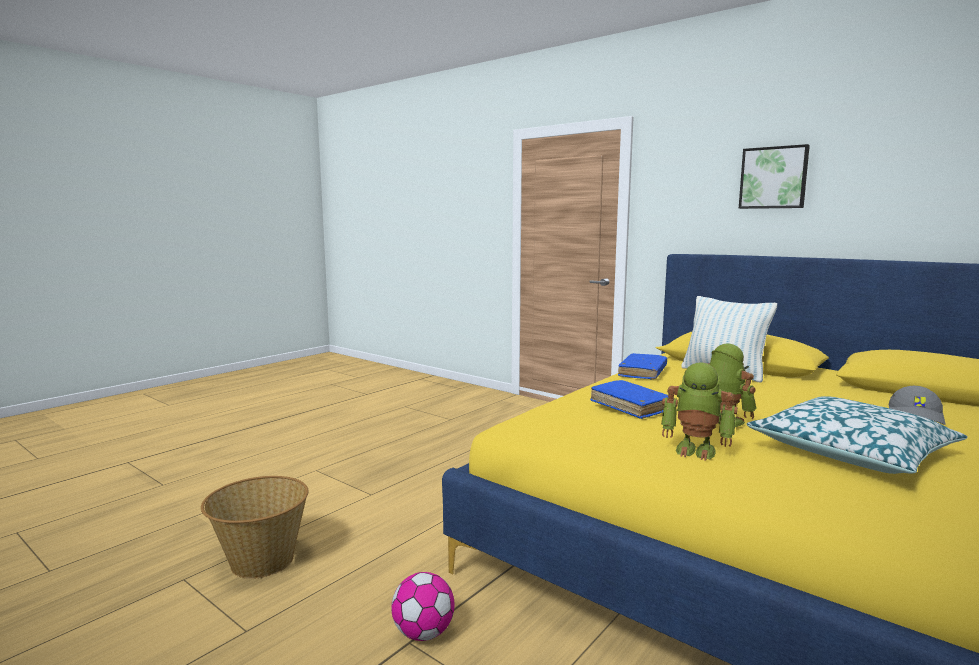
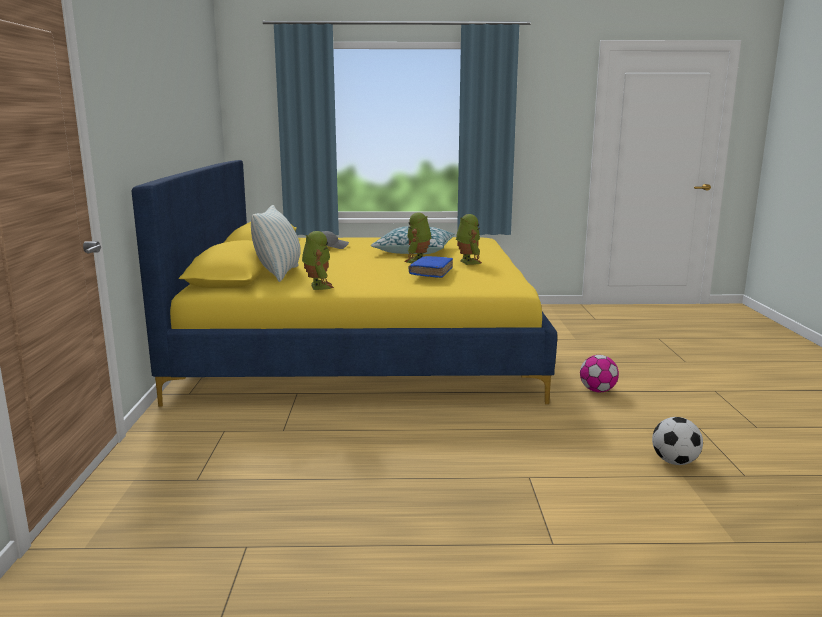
camera: 130 degrees left, 5 degrees up
basket [201,476,309,579] -> football [652,417,703,465]
blue book [618,353,667,379] -> toy robot [302,231,334,290]
picture [739,144,810,209] -> none

